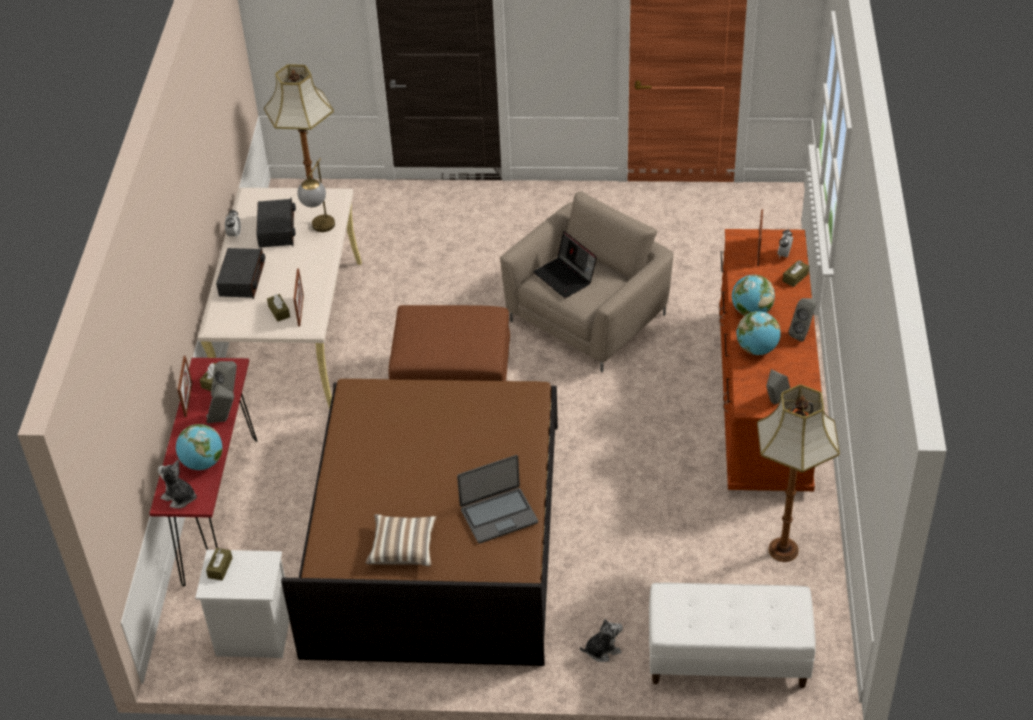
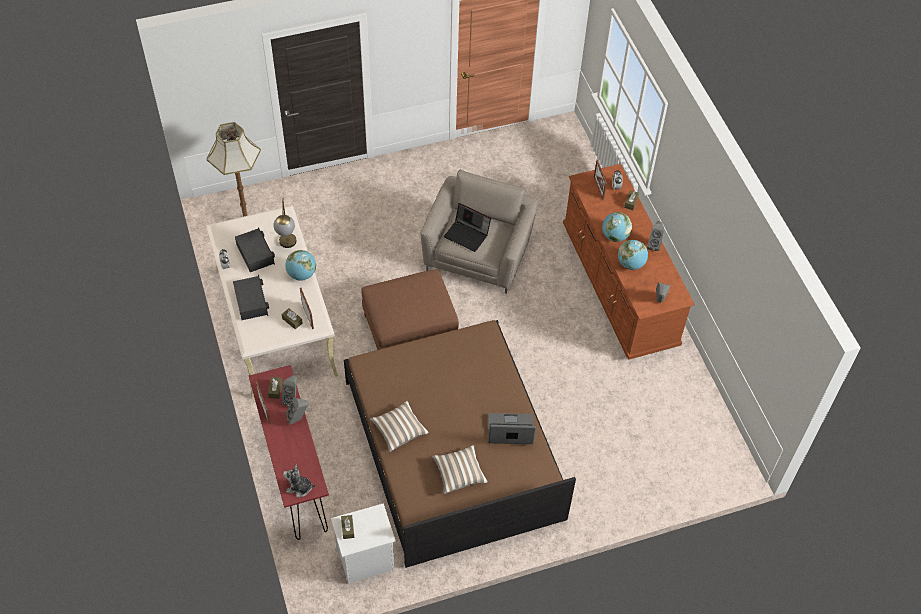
camera: 25 degrees left, 10 degrees up
globe [176,424,222,470] -> globe moved to [285,250,316,281]
laptop [457,455,538,544] -> laptop turned 135 degrees counterclockwise [488,413,536,444]
plush toy [580,619,623,662] -> none
white bench [649,583,816,688] -> none
floor lamp [757,385,840,562] -> none
none -> pillow [370,401,429,452]

